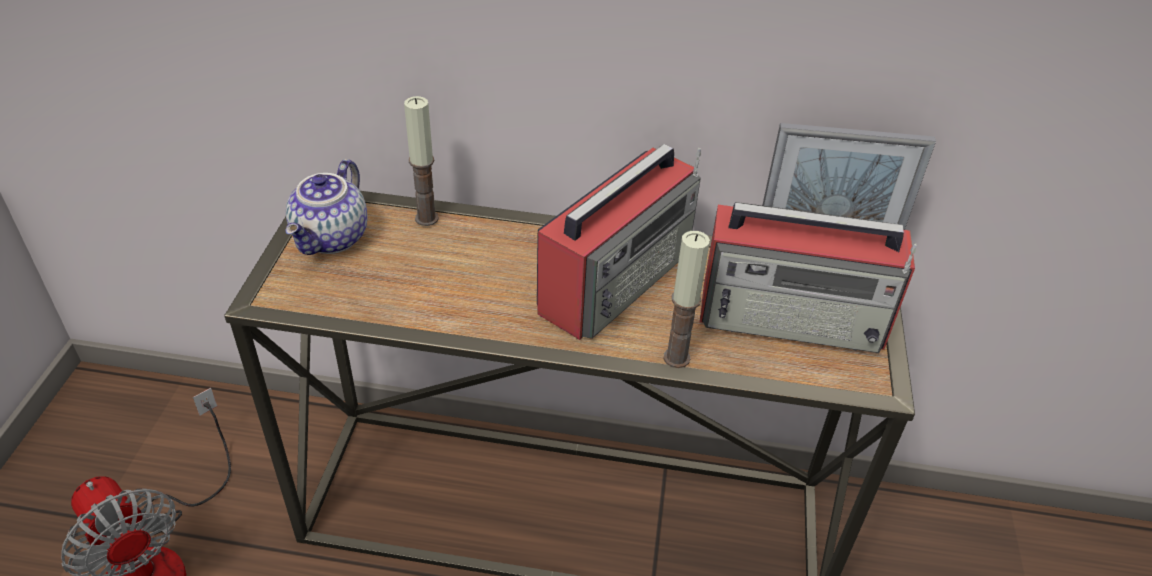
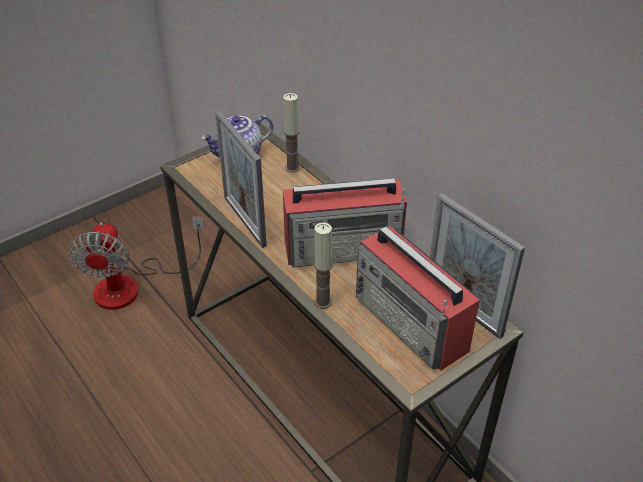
camera: 45 degrees right, 0 degrees up
none -> picture frame [215,110,267,248]

